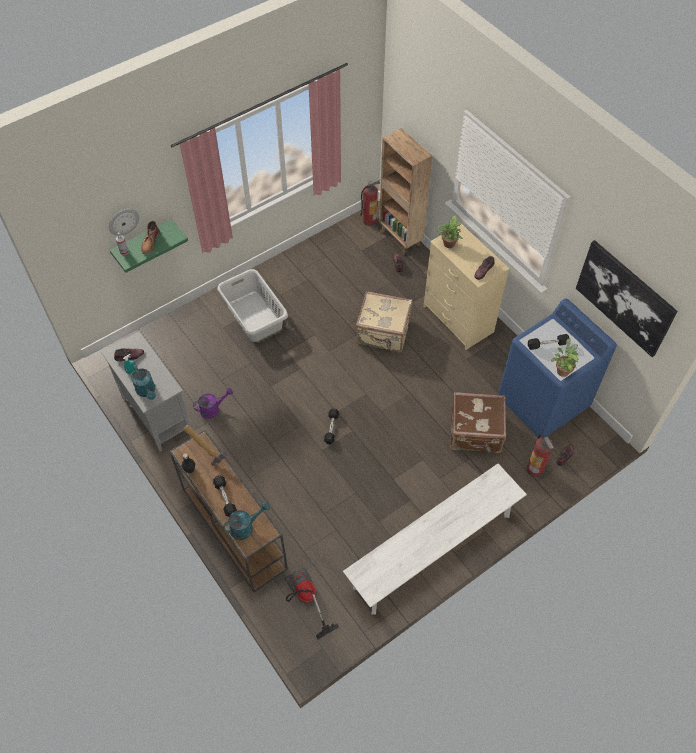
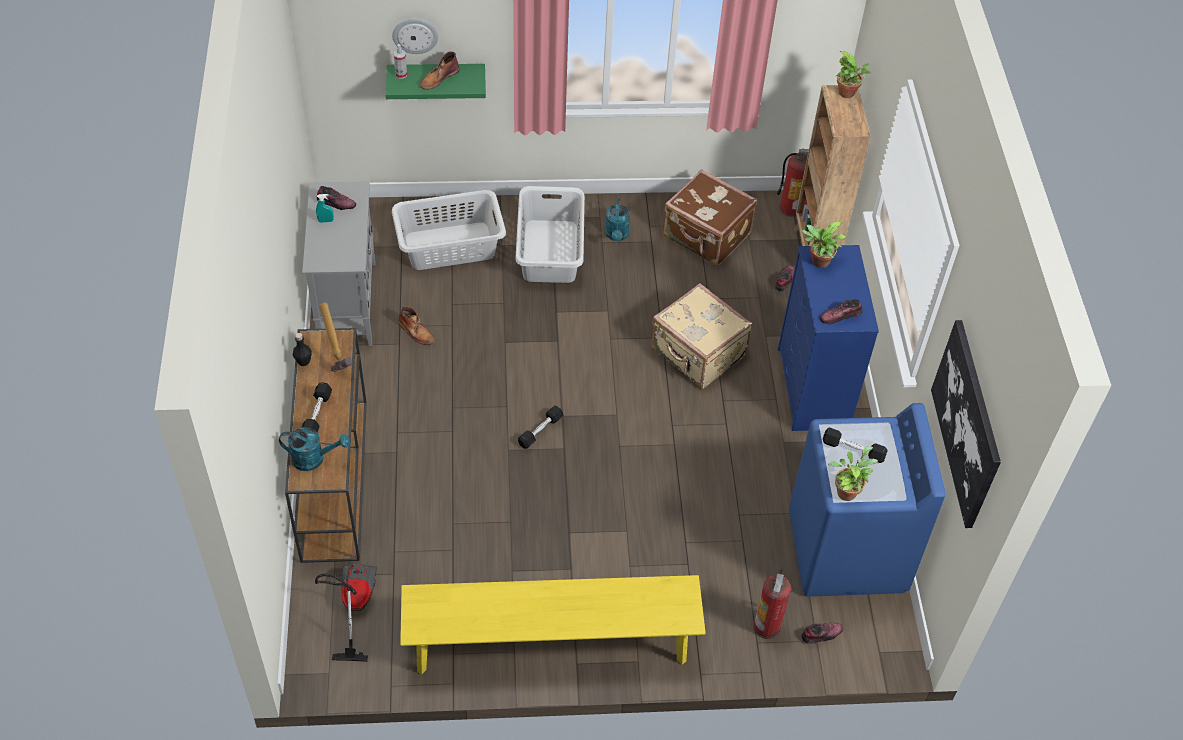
camera: 30 degrees right, 5 degrees down
turquoise watering can [131,364,156,400] -> turquoise watering can moved to [605,198,630,241]
purple watering can [193,388,233,419] -> brown boot [399,306,435,345]
white bench [343,463,527,615] -> yellow bench [400,575,706,674]
beige dresser [423,224,510,350] -> blue dresser [778,245,879,431]
brown suitcase [451,392,506,453] -> brown suitcase moved to [664,169,757,266]
none -> grey laundry basket [392,190,506,270]
none -> potted plant [835,51,871,98]

